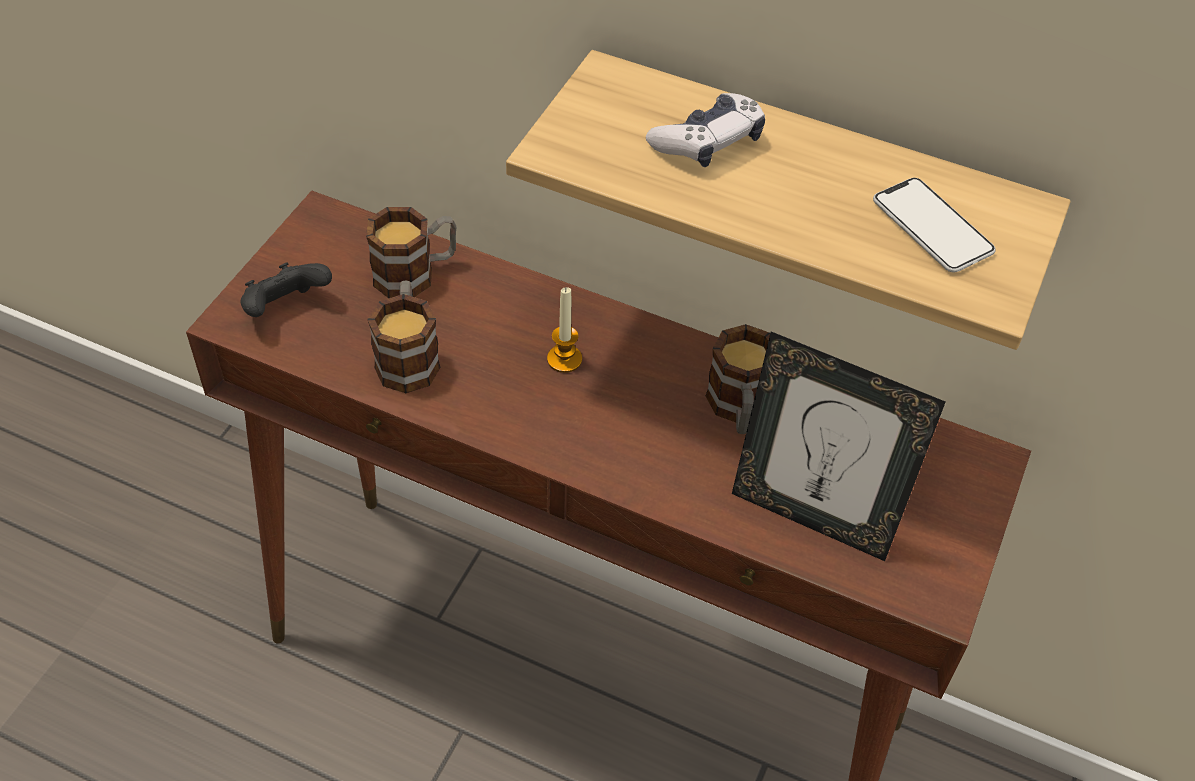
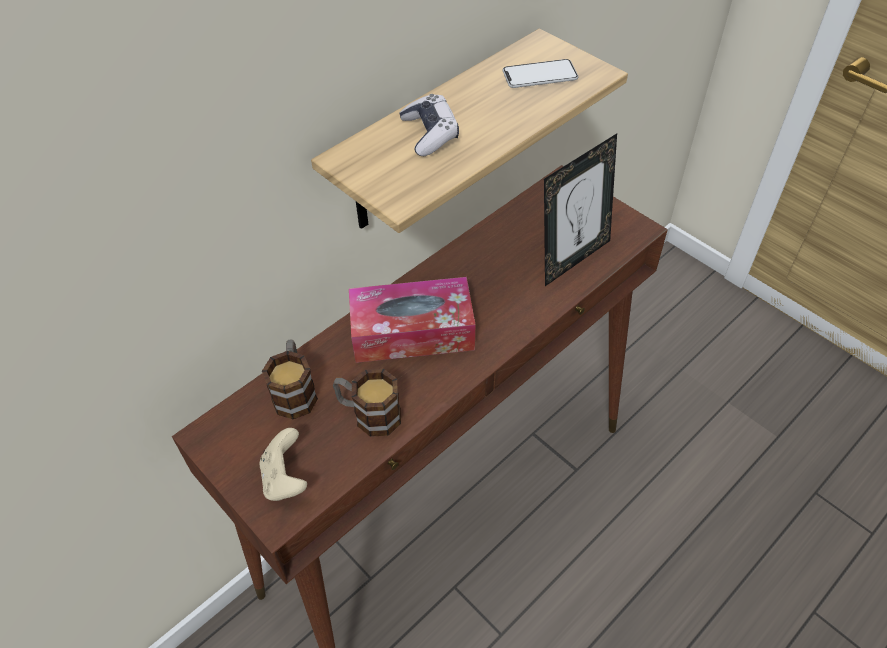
camera: 65 degrees left, 0 degrees up
black game controller [241,262,332,317] -> beige game controller [260,428,307,501]
candle [547,287,582,373] -> tissue box [349,277,475,363]
mug [706,324,770,434] -> none

